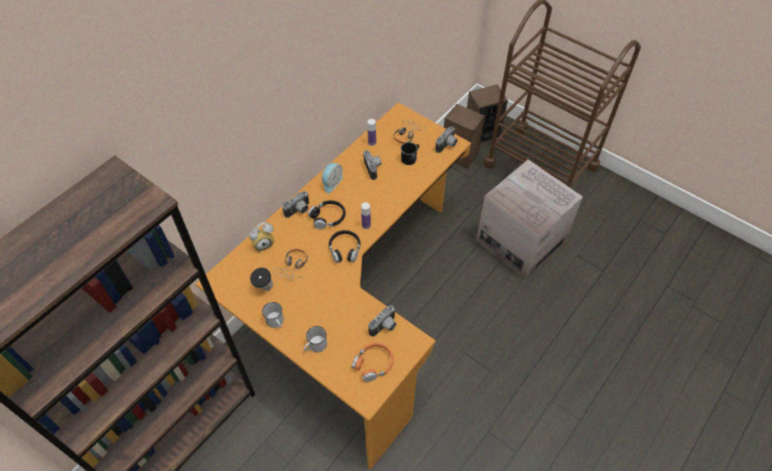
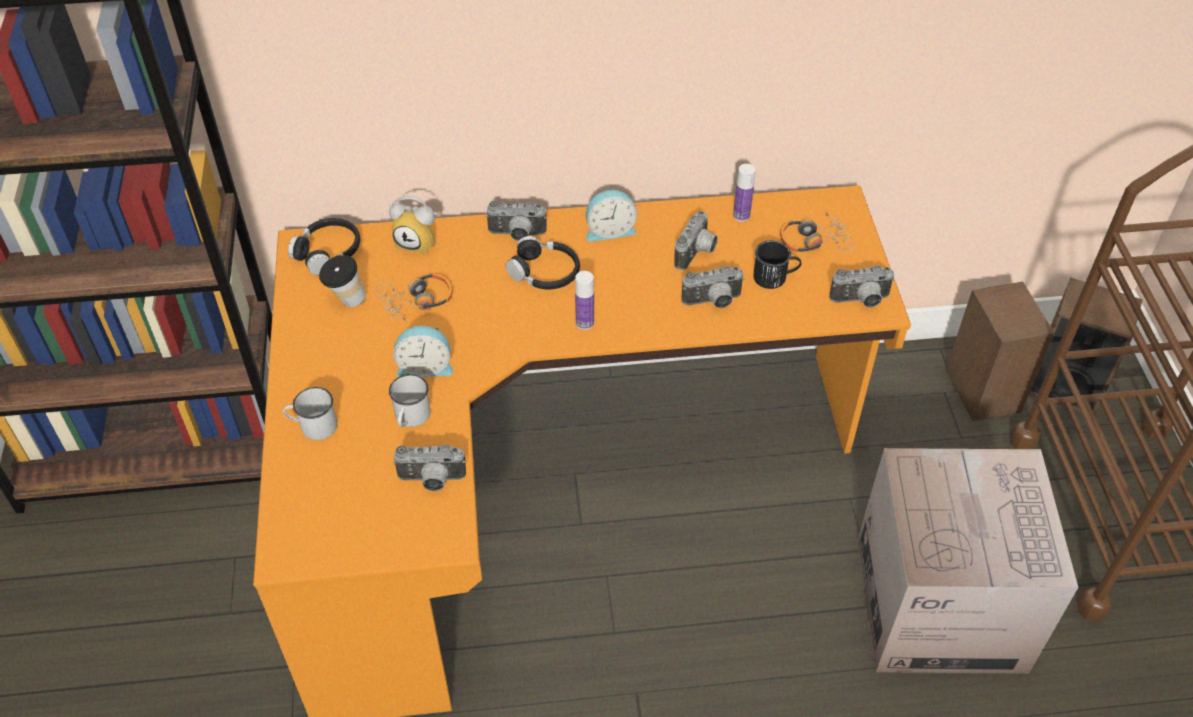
camera: 45 degrees right, 5 degrees down
white mug [262,302,284,328] -> white mug moved to [389,374,431,427]
black headphones [329,230,361,263] -> black headphones moved to [288,218,360,275]
orange headphones [352,343,394,382] -> none
none -> alarm clock [393,325,453,377]
none -> camera [681,266,744,308]

